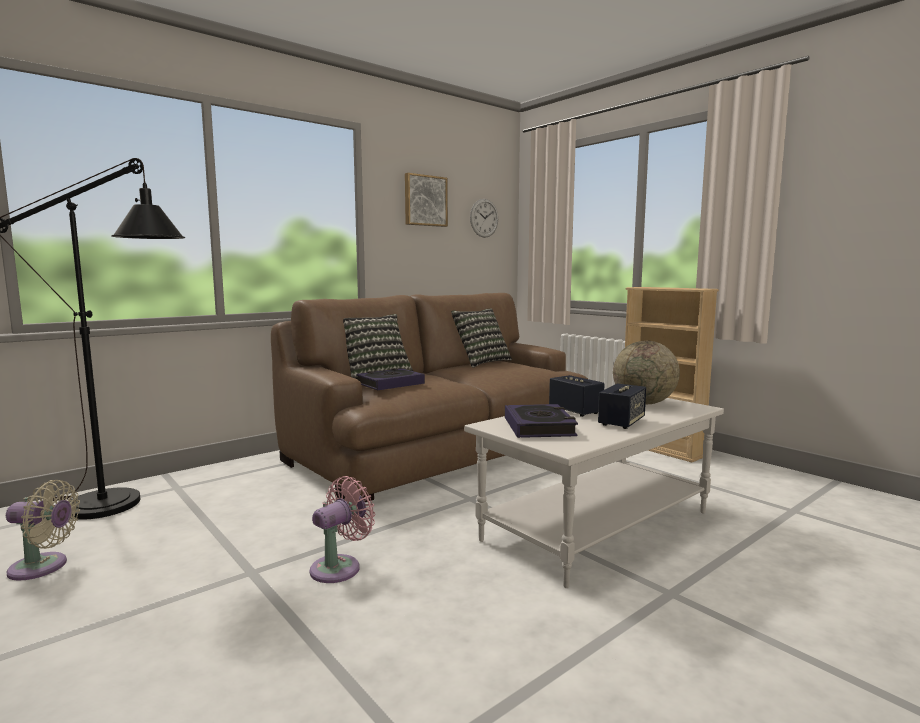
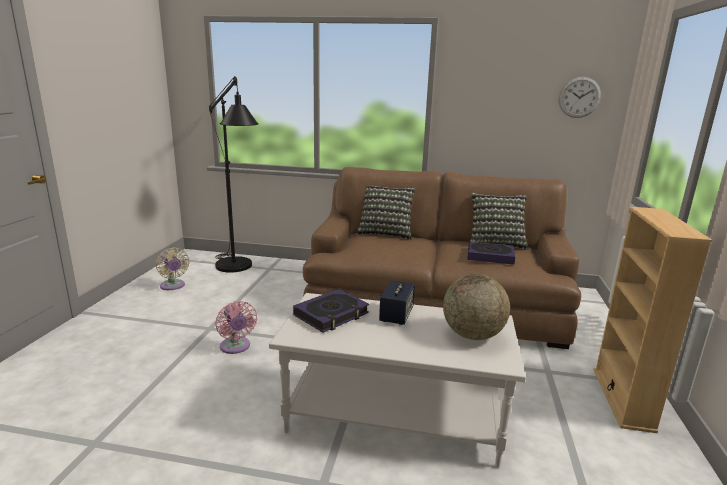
camera: 50 degrees right, 10 degrees up
pink fan [310,476,375,583] -> pink fan turned 60 degrees clockwise [215,301,257,354]
book [356,368,425,390] -> book moved to [468,241,515,265]
picture [405,173,448,227] -> none
speaker [598,383,646,429] -> none

